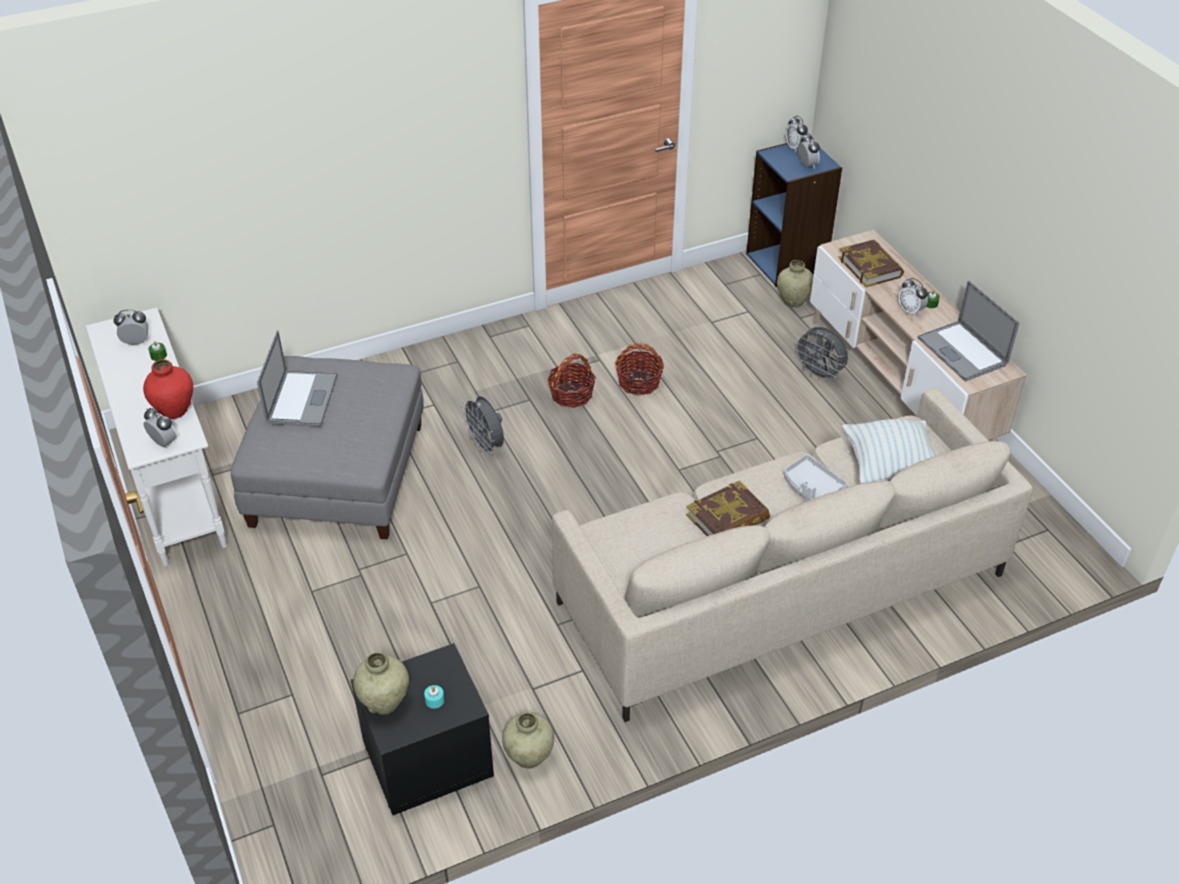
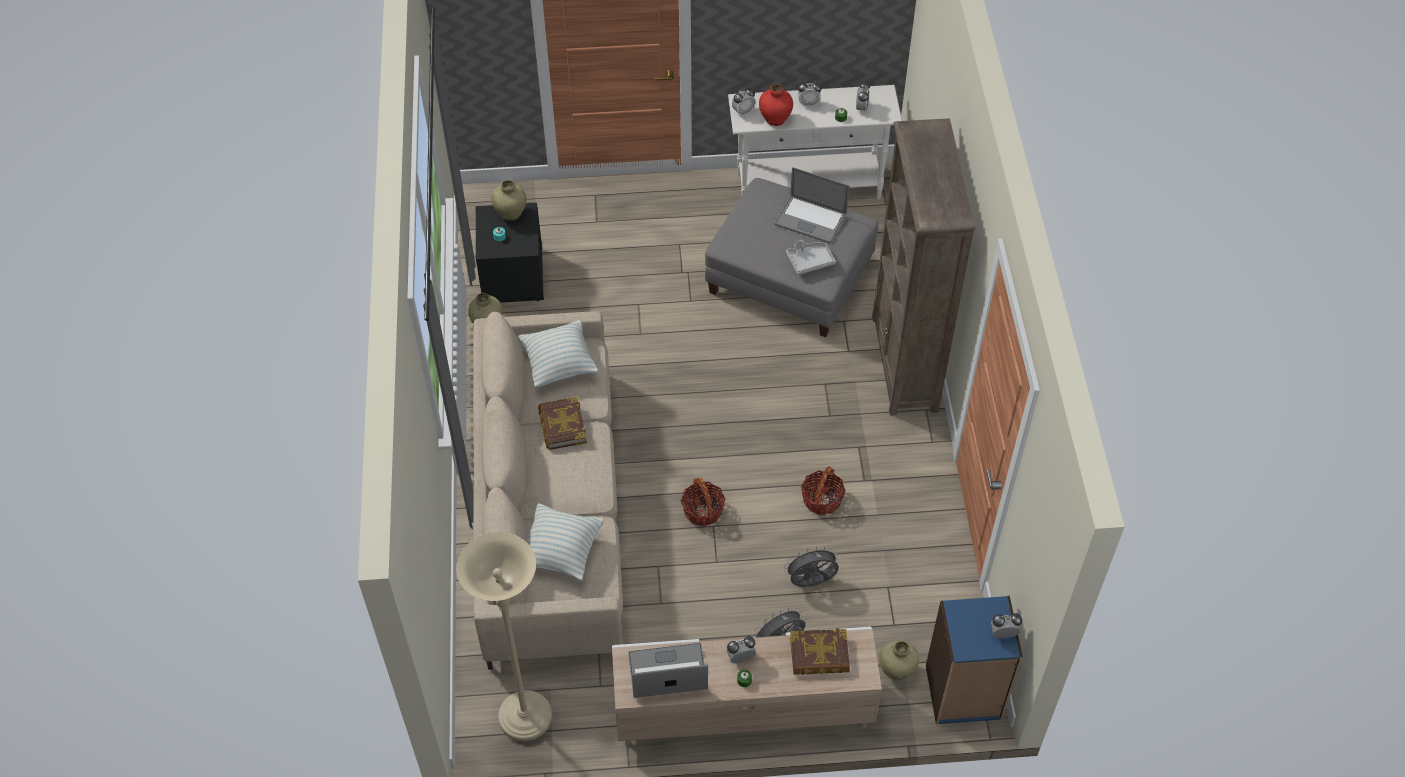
camera: 110 degrees right, 10 degrees up
grey fan [461,396,504,455] -> grey fan moved to [784,546,839,587]
basket [547,354,596,408] -> basket moved to [681,478,725,527]
grey tray [784,454,848,500] -> grey tray moved to [786,240,836,275]
alarm clock [798,133,820,168] -> alarm clock moved to [798,81,822,107]
none -> beige floor lamp [456,532,552,741]
none -> pillow [518,320,598,387]
none -> brown bookcase [872,118,975,416]

